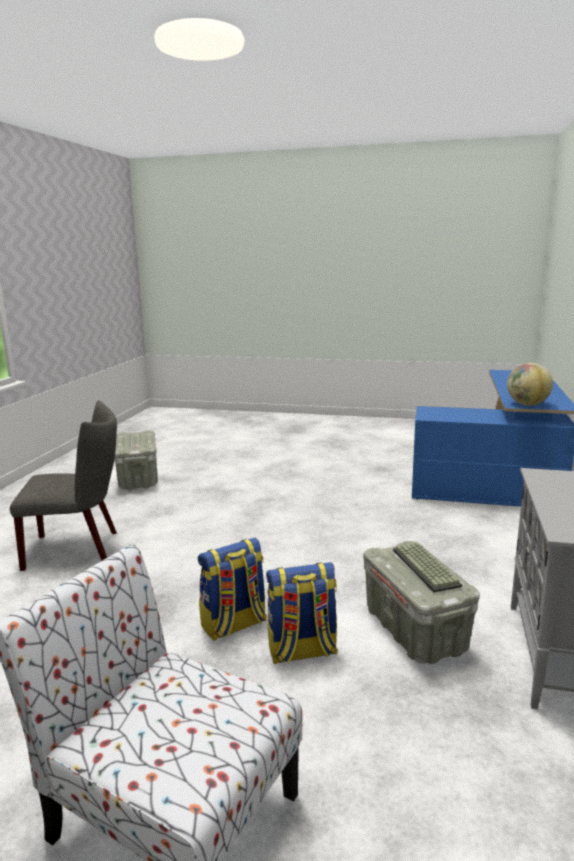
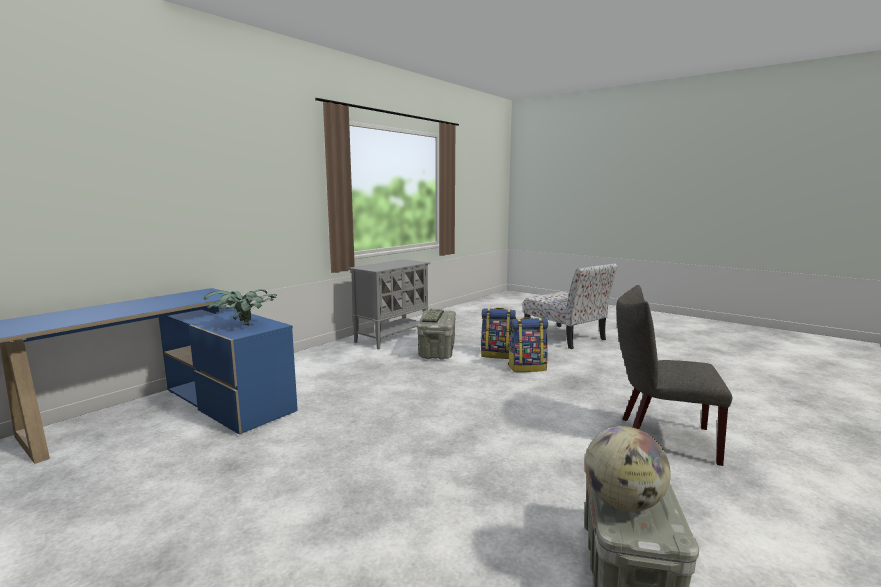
camera: 155 degrees left, 5 degrees down
globe [507,363,553,406] -> globe moved to [585,426,671,512]
none -> potted plant [203,289,278,325]

